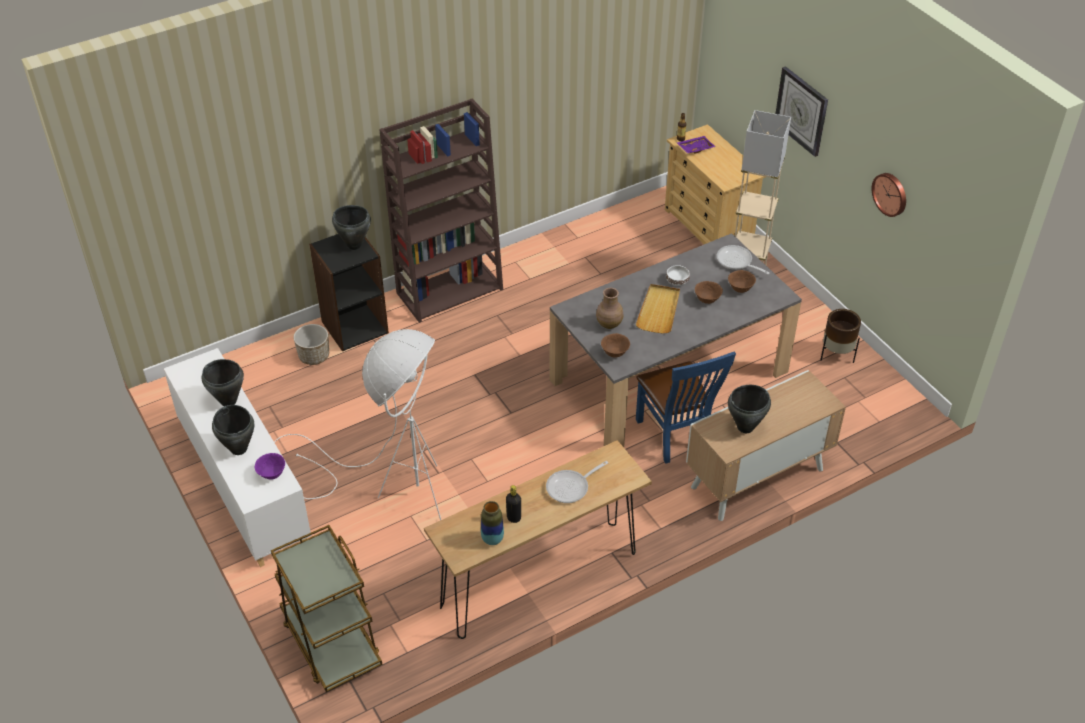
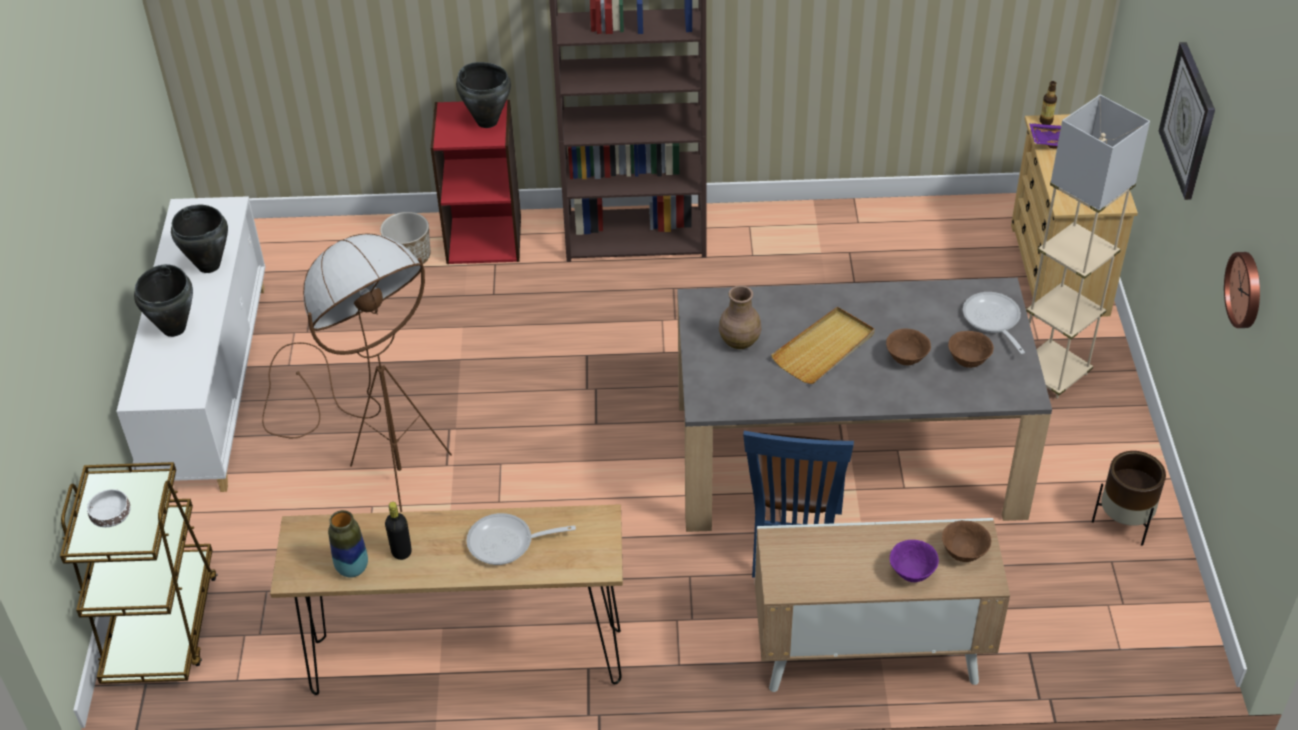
camera: 30 degrees right, 0 degrees up
purple bowl [255,453,285,479] -> purple bowl moved to [890,540,939,582]
white floor lamp [274,329,441,520] -> brown floor lamp [262,233,452,512]
black bookcase [309,234,389,351] -> red bookcase [430,100,521,264]
brown bowl [601,333,630,358] -> brown bowl moved to [942,520,991,562]
white bowl [666,265,690,286] -> white bowl moved to [87,489,130,527]
black cooking pot [728,385,771,433] -> none

